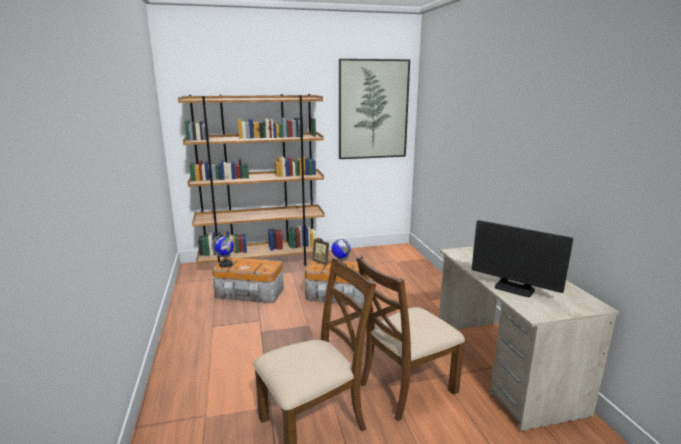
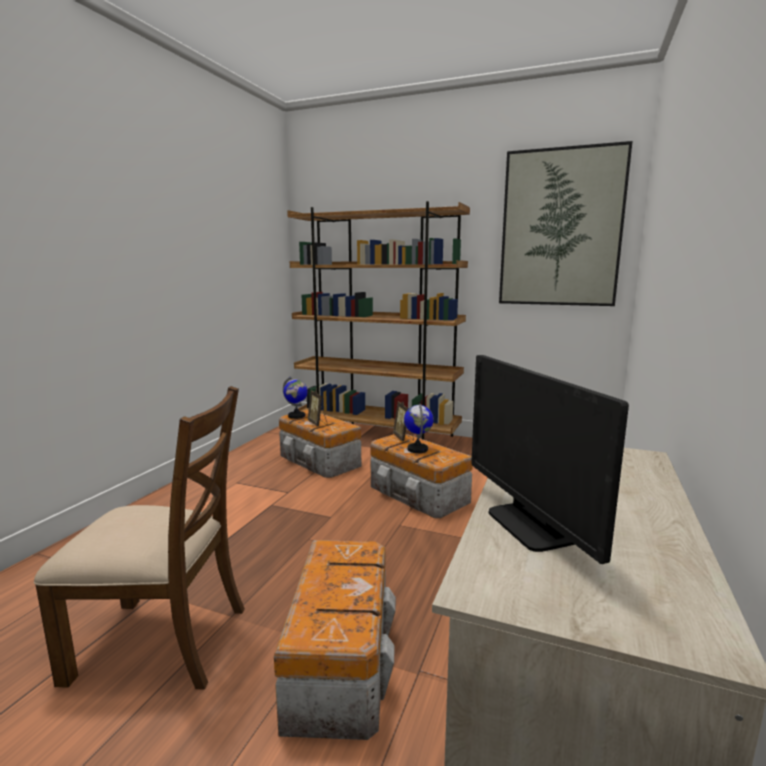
camera: 35 degrees right, 5 degrees down
brown chair [356,255,465,421] -> storage box [274,540,396,740]
none -> picture frame [308,390,328,427]

